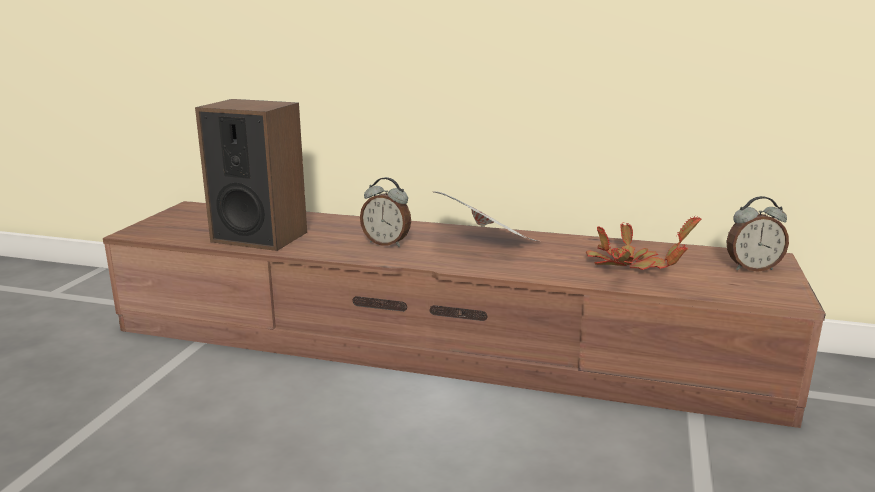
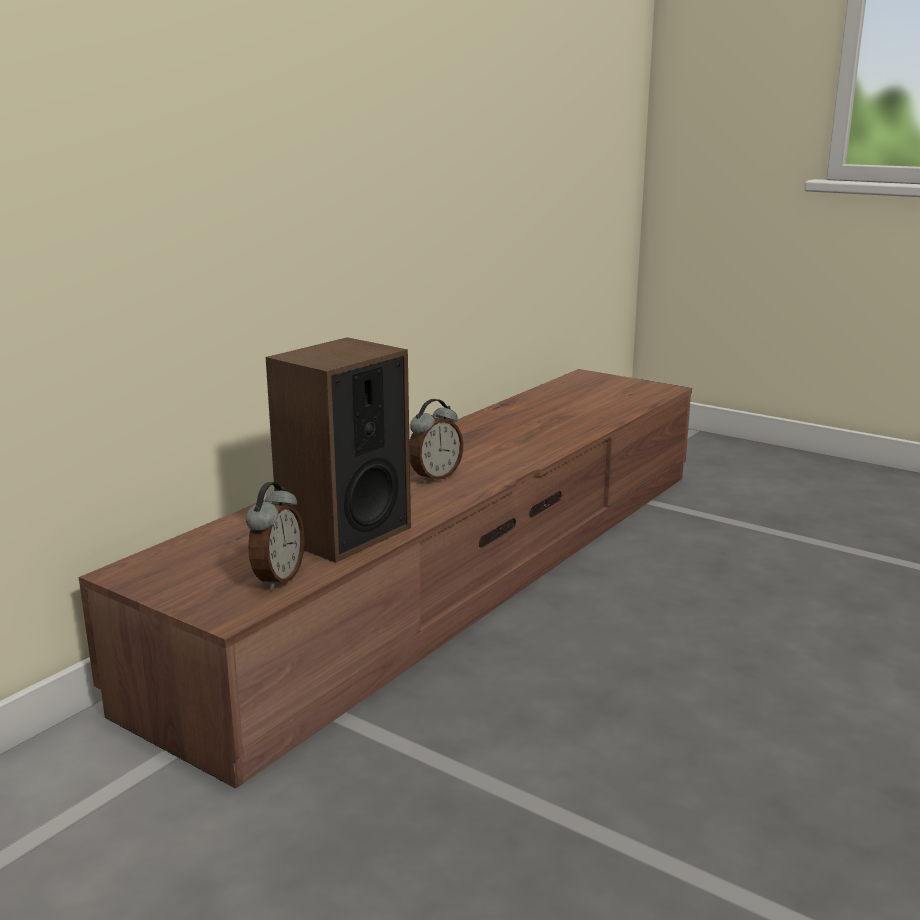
camera: 70 degrees left, 0 degrees up
newspaper [434,191,538,241] -> none
potted plant [586,217,702,270] -> none
alarm clock [727,196,789,272] -> alarm clock moved to [246,482,305,590]

